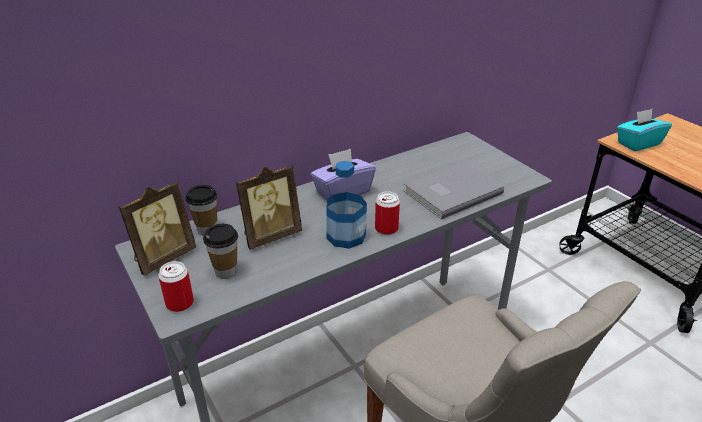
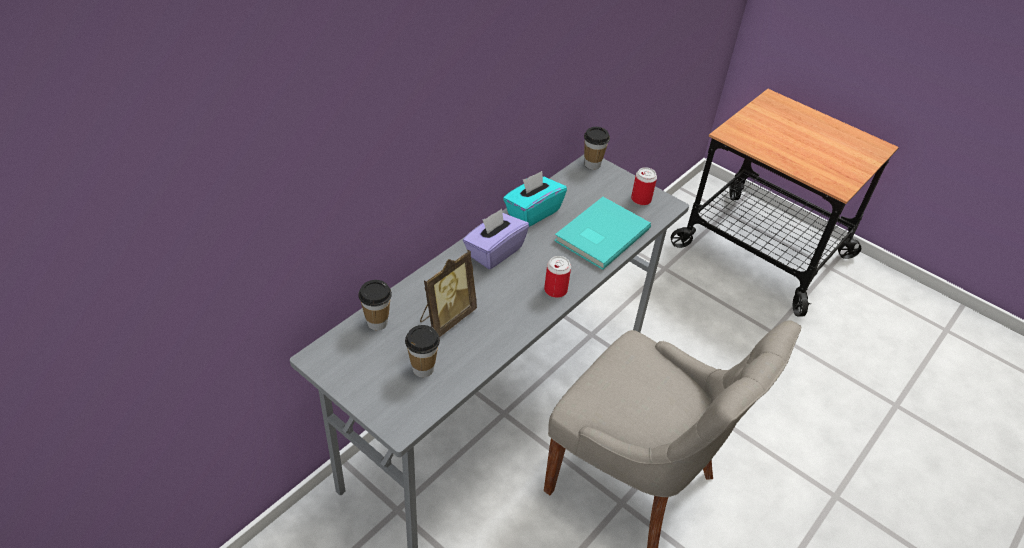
camera: 20 degrees left, 10 degrees up
picture frame [119,181,196,276] -> none
can [158,261,194,312] -> can moved to [631,167,657,205]
bottle [326,161,367,249] -> none
grey book [403,162,504,219] -> turquoise book [554,197,651,270]
turquoise tissue box [617,109,672,151] -> turquoise tissue box moved to [503,171,567,227]
none -> cup [584,127,610,170]

